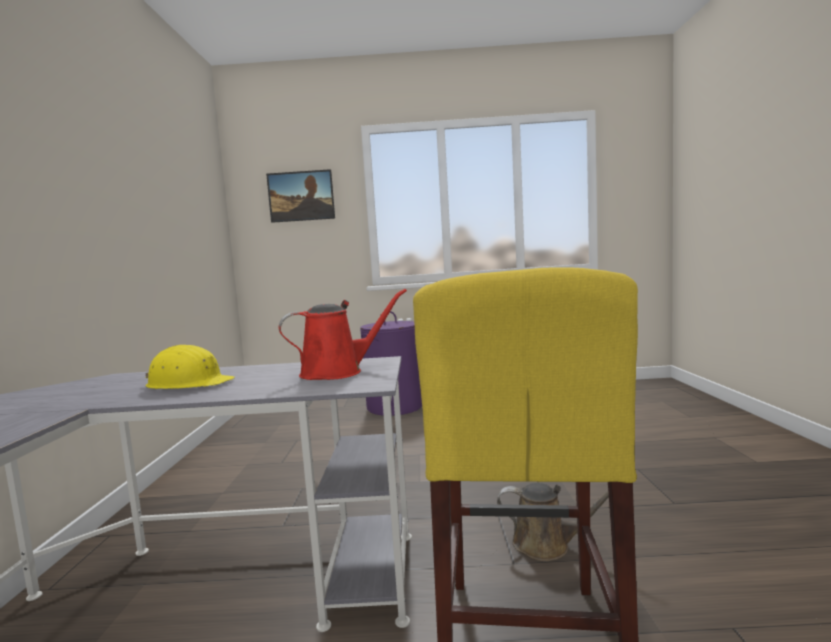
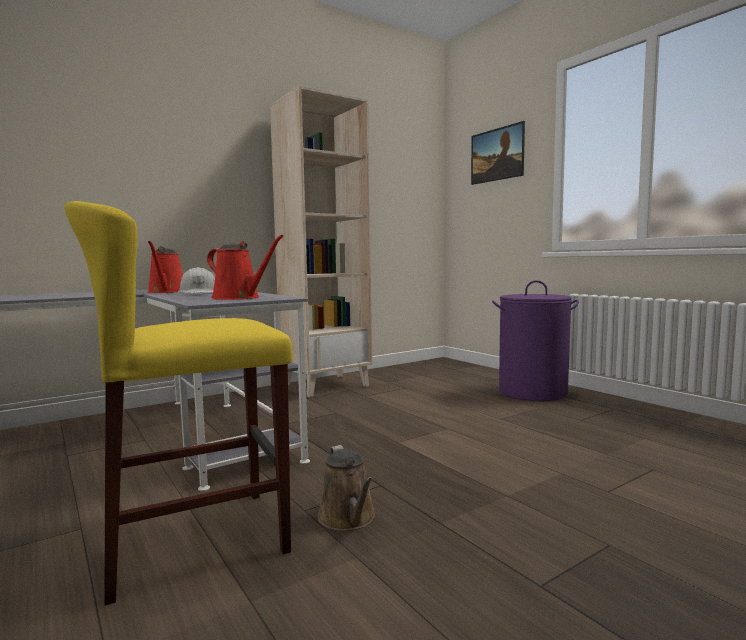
camera: 55 degrees right, 0 degrees up
yellow hard hat [145,345,235,389] -> white hard hat [178,267,215,293]
none -> red watering can [147,241,183,293]
none -> beige bookcase [270,85,372,397]

